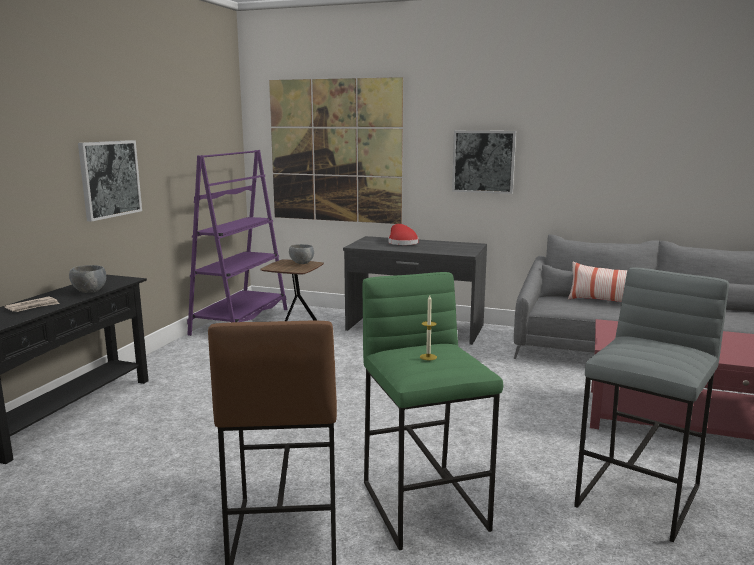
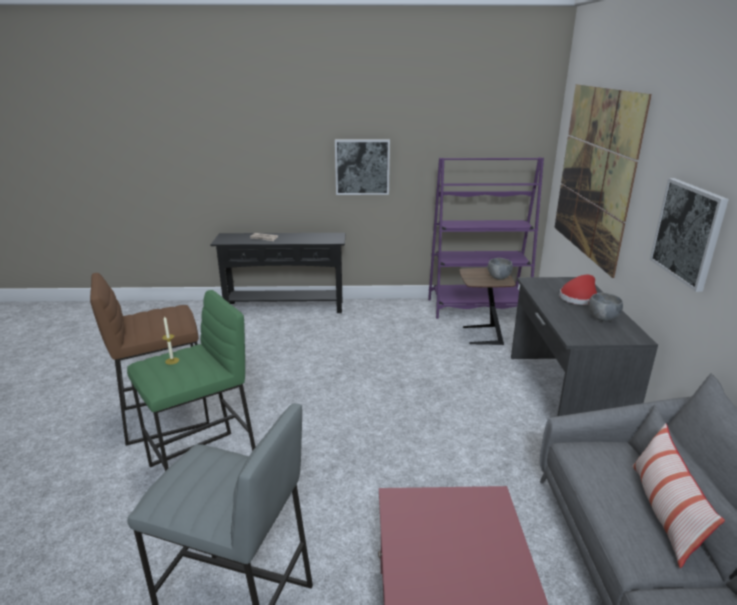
camera: 70 degrees right, 10 degrees up
grey bowl [69,265,106,293] -> grey bowl moved to [589,293,623,322]

